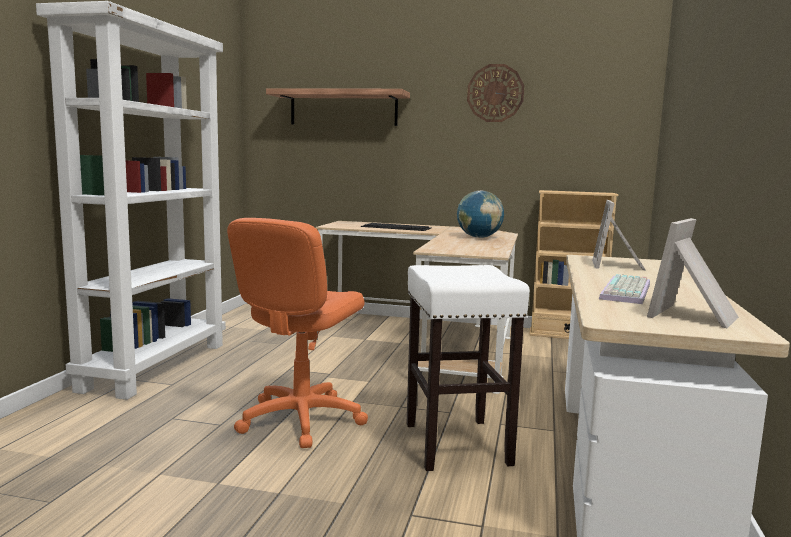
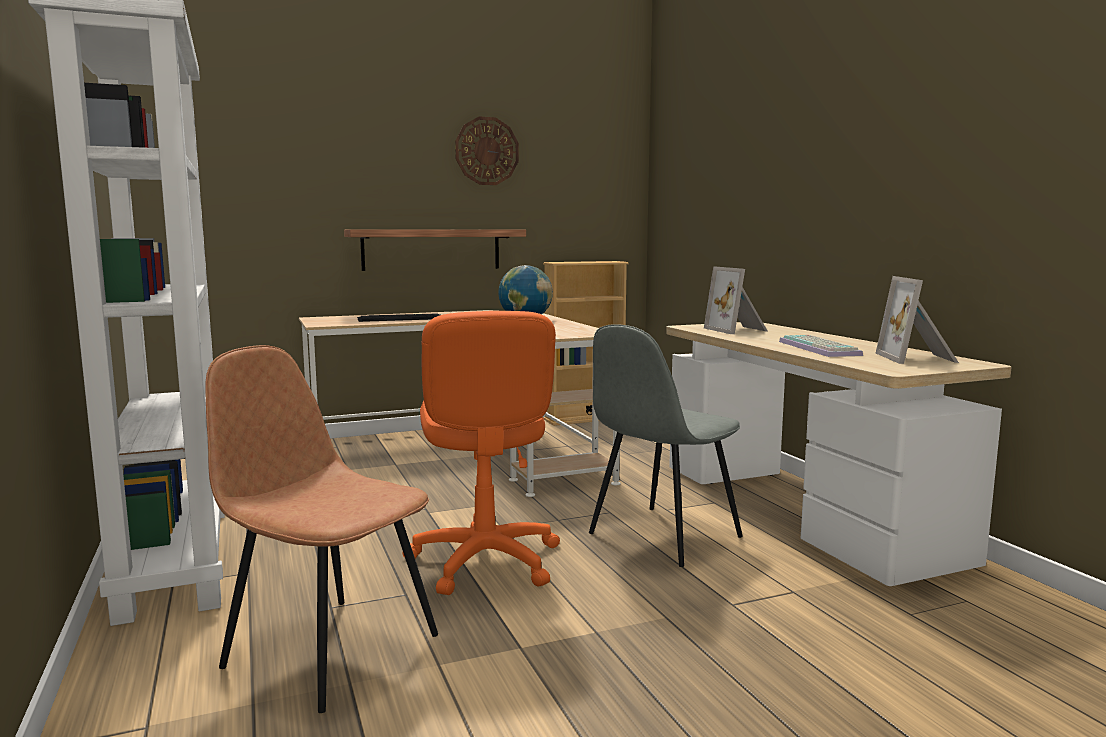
camera: 35 degrees left, 0 degrees up
shelf [266,88,410,126] -> shelf moved to [344,229,526,271]
white stool [407,265,530,471] -> grey chair [589,324,743,567]
none -> brown chair [205,345,438,713]

